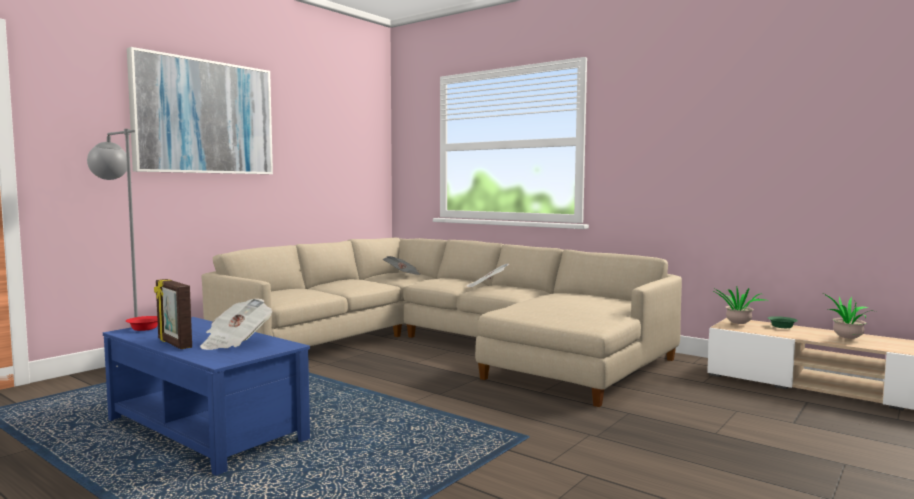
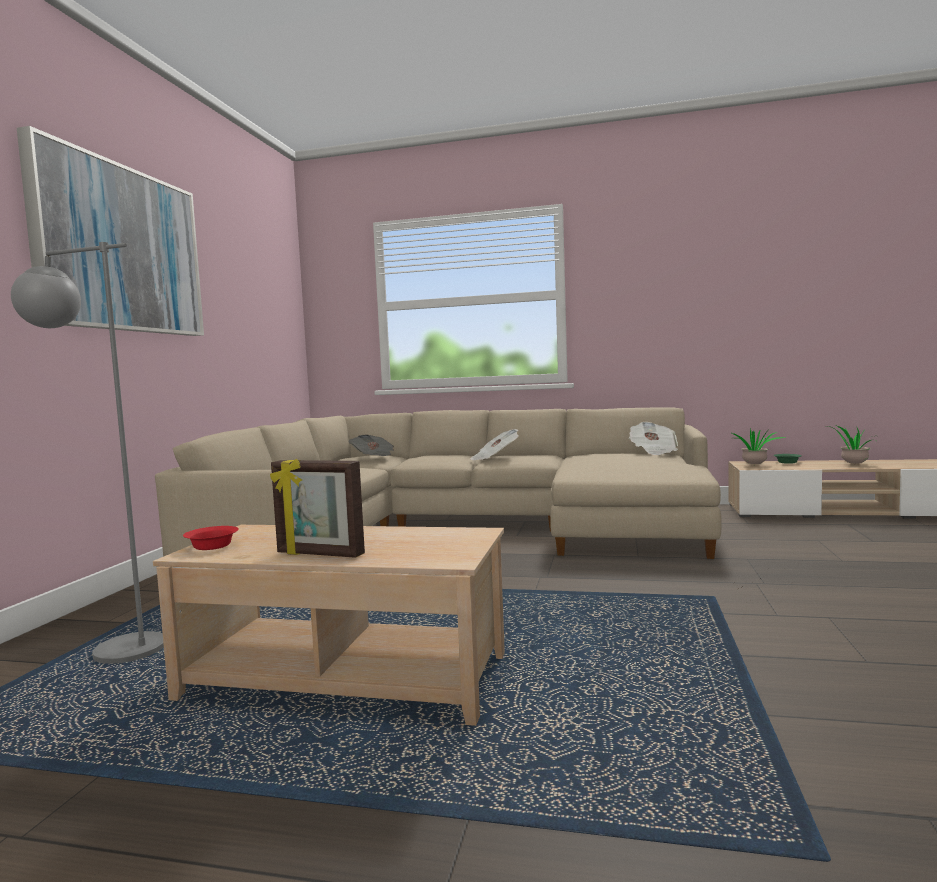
camera: 25 degrees left, 0 degrees up
blue coffee table [103,317,310,476] -> beige coffee table [153,525,505,726]
newspaper [200,298,272,350] -> newspaper moved to [629,422,678,455]

